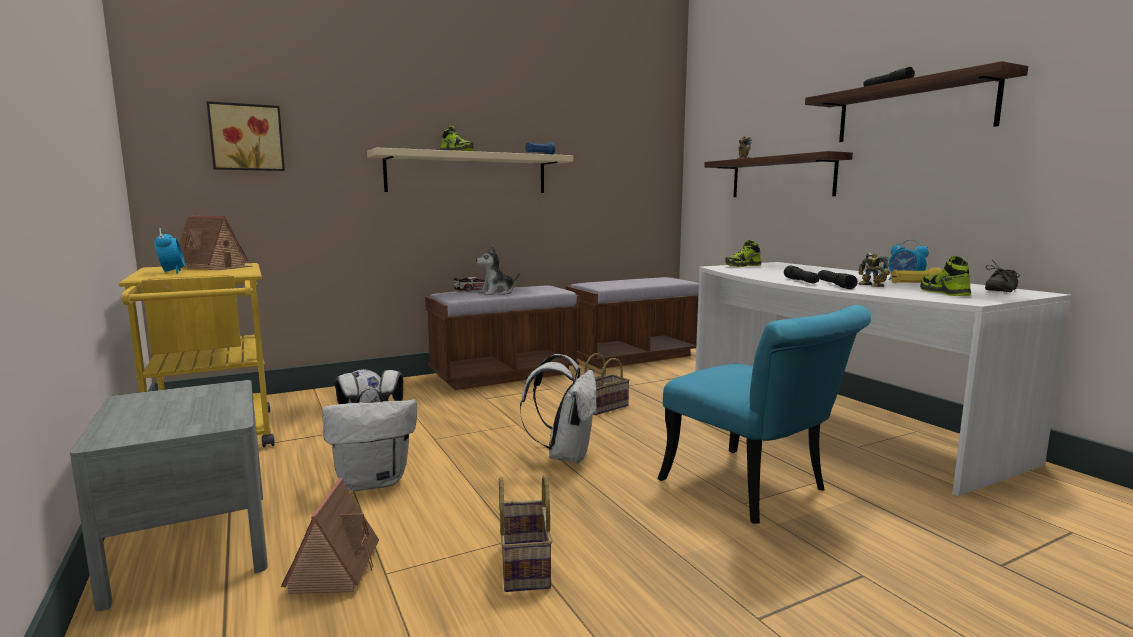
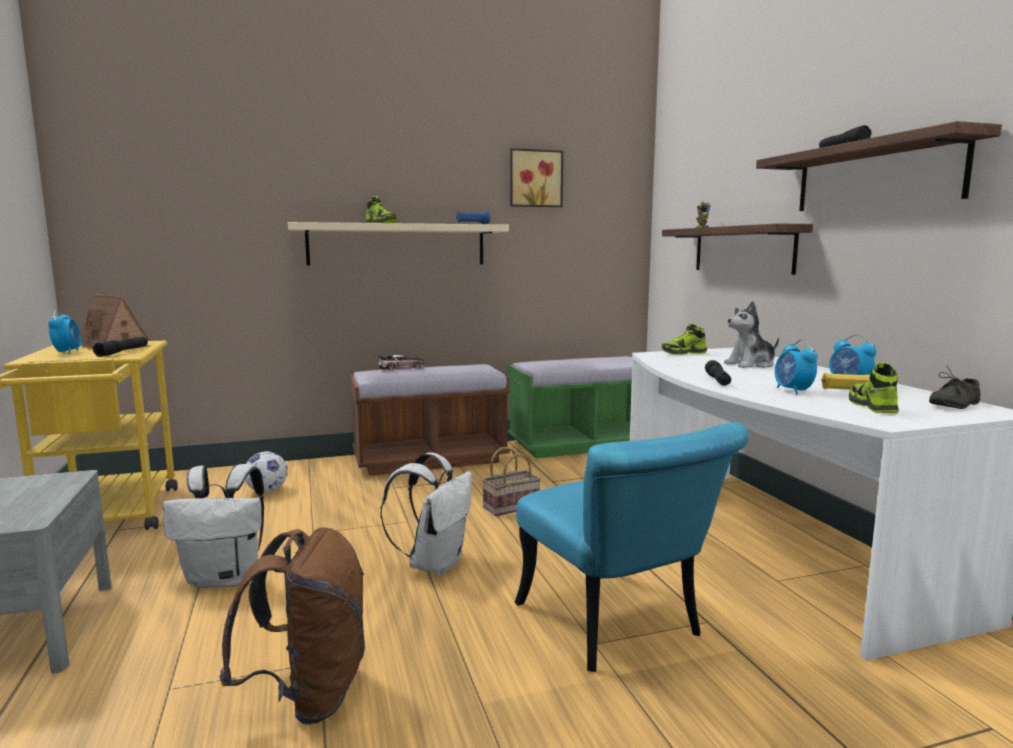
camera: 10 degrees right, 0 degrees up
picture [207,101,285,171] -> picture moved to [510,148,563,207]
toy house [281,478,379,594] -> none
plush toy [476,246,519,295] -> plush toy moved to [724,301,779,368]
basket [499,474,553,592] -> brown backpack [219,527,365,725]
brown bench [566,277,699,369] -> green bench [508,356,633,458]
black flashlight [818,270,858,289] -> black flashlight moved to [93,336,148,357]
toy robot [858,252,890,287] -> alarm clock [775,339,818,395]

